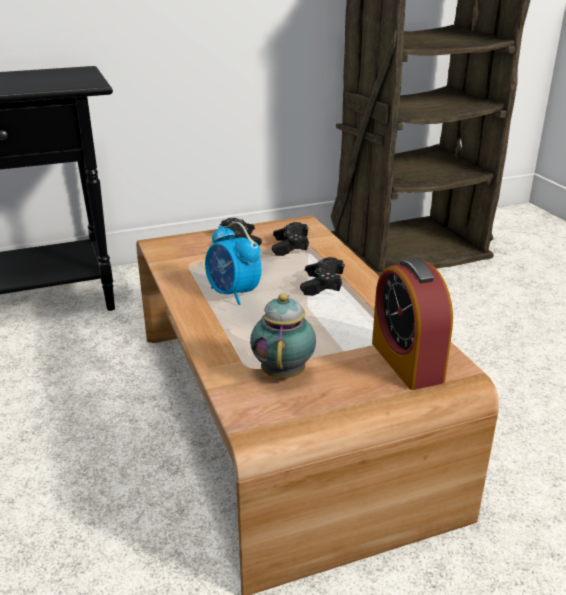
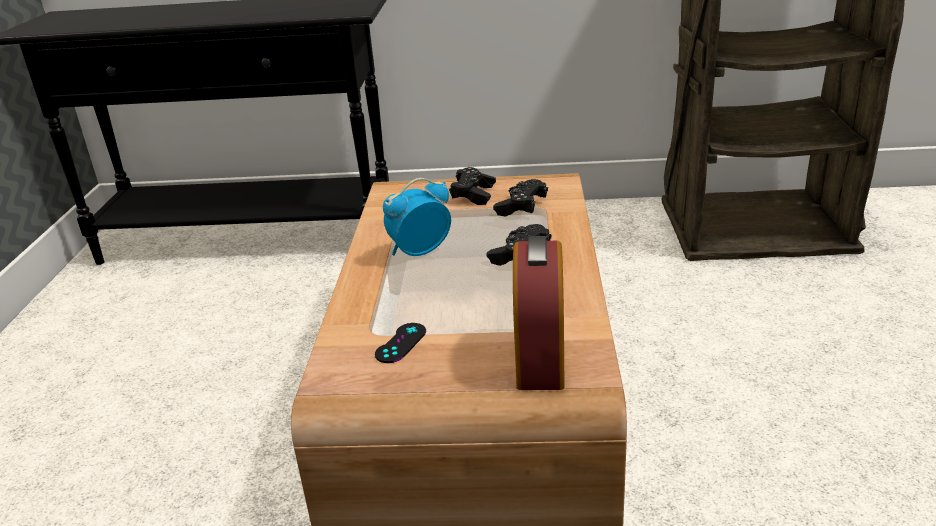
camera: 25 degrees right, 0 degrees up
alarm clock [205,222,262,305] -> alarm clock turned 75 degrees clockwise [383,178,451,256]
teapot [250,294,316,379] -> black game controller [375,323,426,363]

